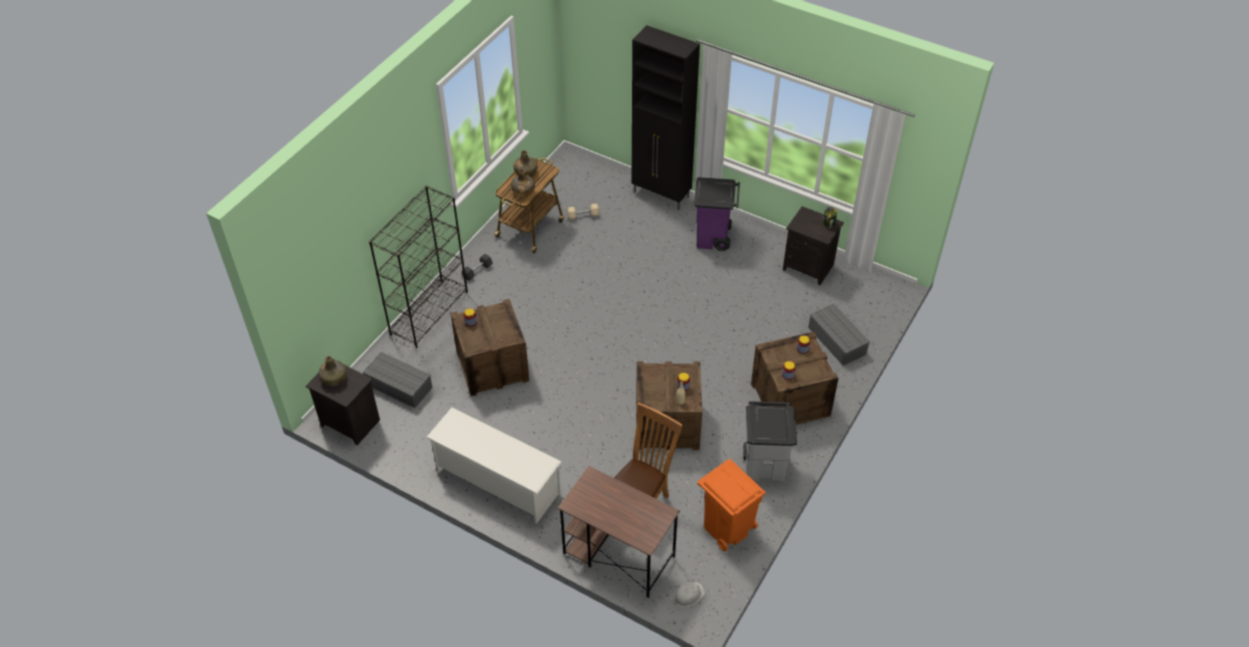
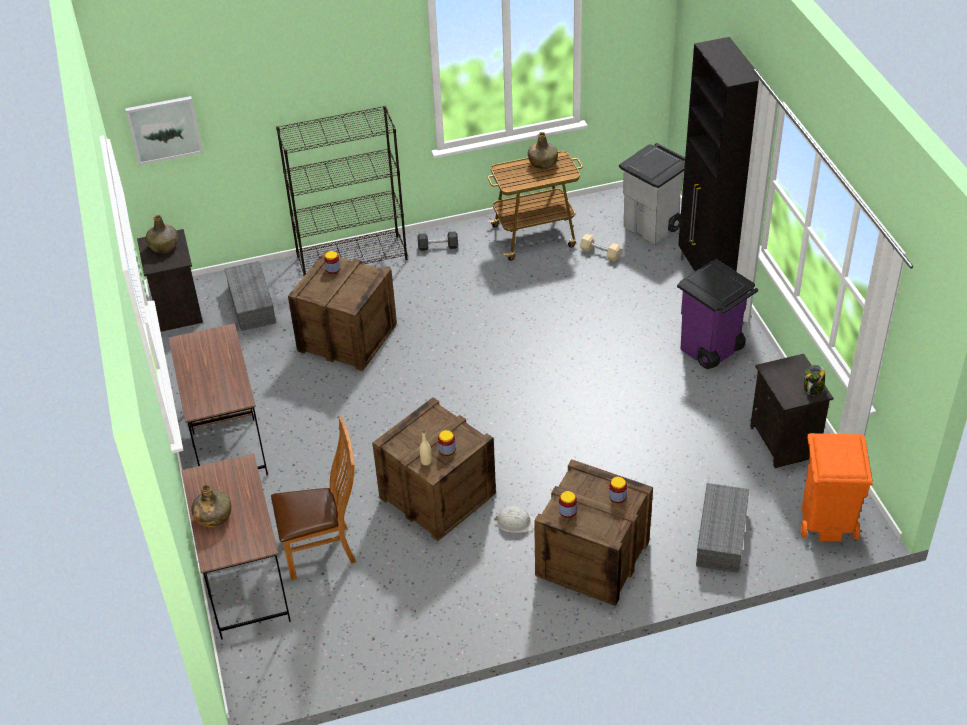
camera: 45 degrees right, 5 degrees down
white shoe rack [426,407,561,524] -> brown desk [169,323,268,475]
green bottle [511,169,535,197] -> green bottle moved to [191,484,231,527]
white hard hat [674,582,706,607] -> white hard hat moved to [494,506,536,533]
orange trash can [697,459,766,551] -> orange trash can moved to [801,433,873,541]
grey trash can [743,401,797,482] -> grey trash can moved to [619,143,685,244]
none -> picture [125,96,203,165]

